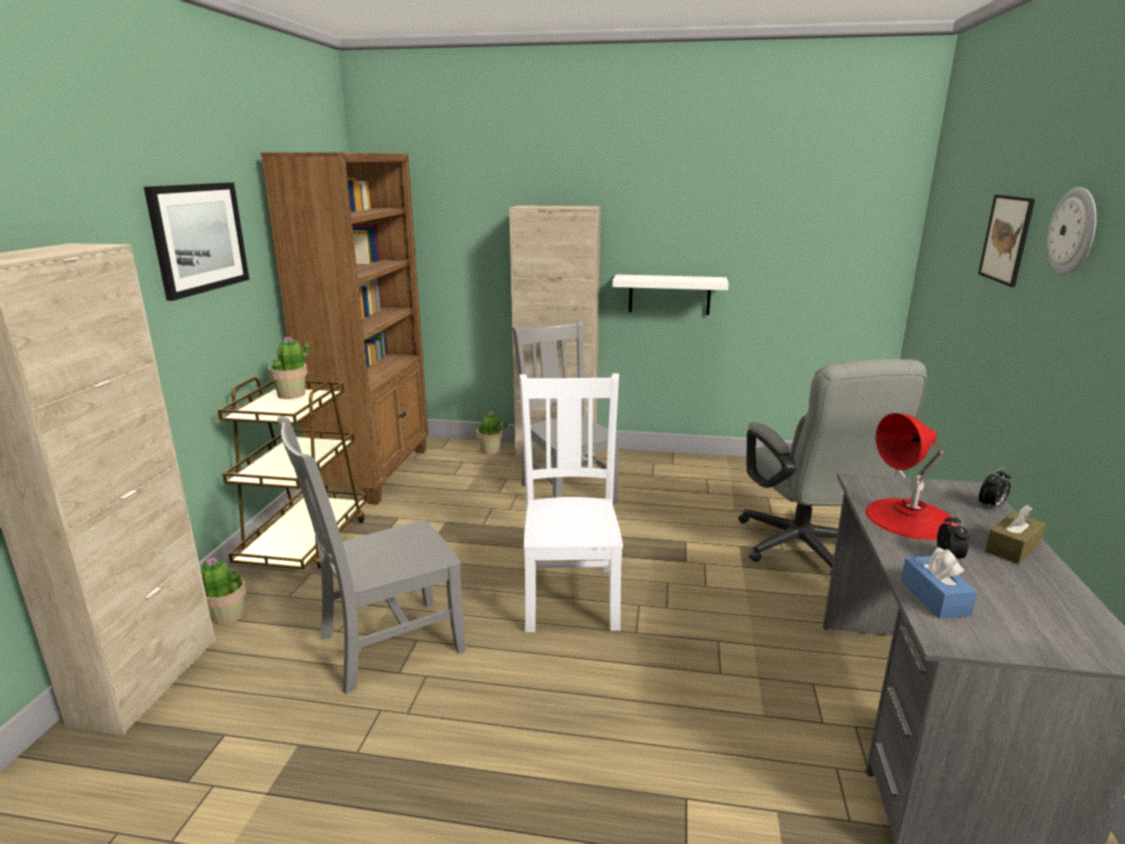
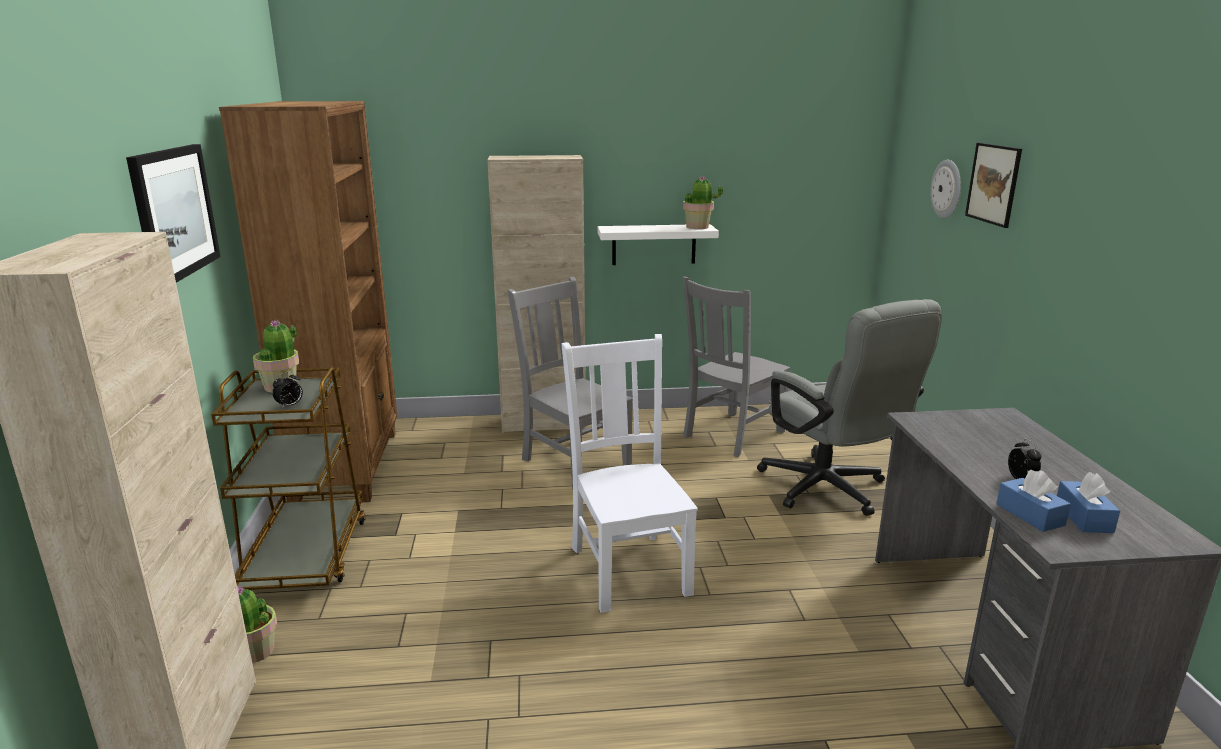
camera: 15 degrees left, 0 degrees up
grey chair [278,416,466,694] -> grey chair moved to [682,276,790,457]
potted plant [476,411,508,454] -> potted plant moved to [683,176,723,229]
red table lamp [865,413,959,540] -> none
alarm clock [979,467,1011,509] -> alarm clock moved to [272,371,303,409]
brown tissue box [985,505,1046,564] -> none
wall clock [1047,187,1097,274] -> wall clock moved to [930,160,961,218]
none -> blue tissue box [1057,472,1120,533]

